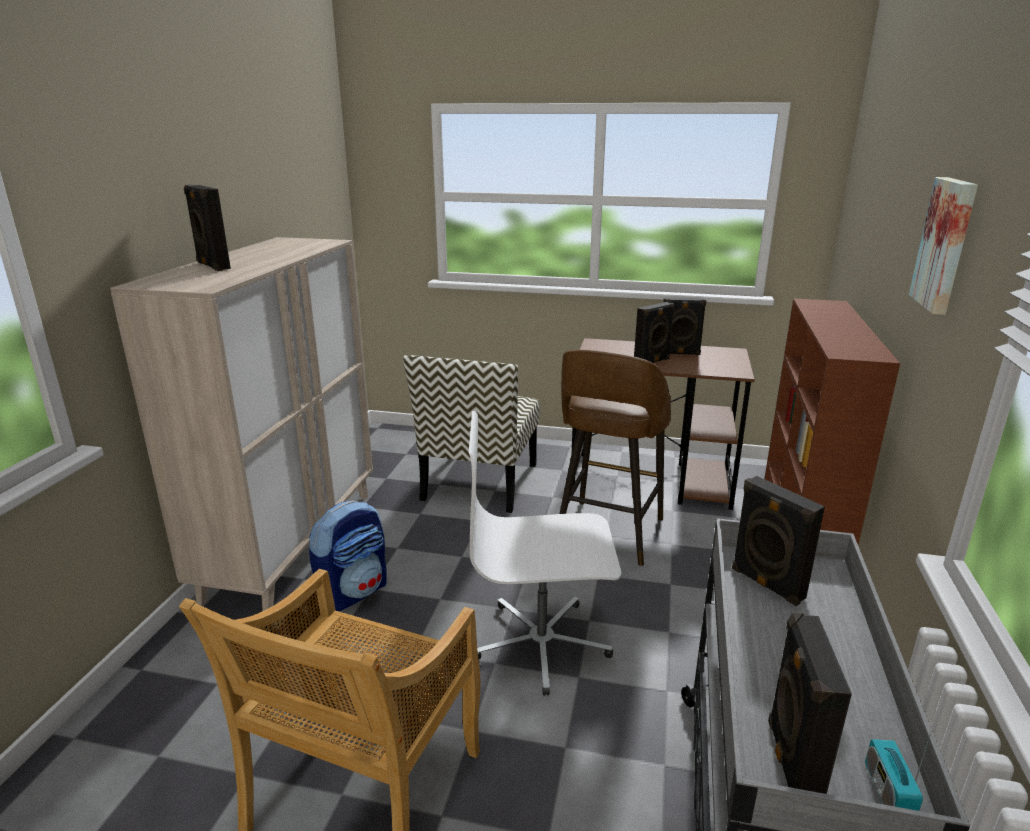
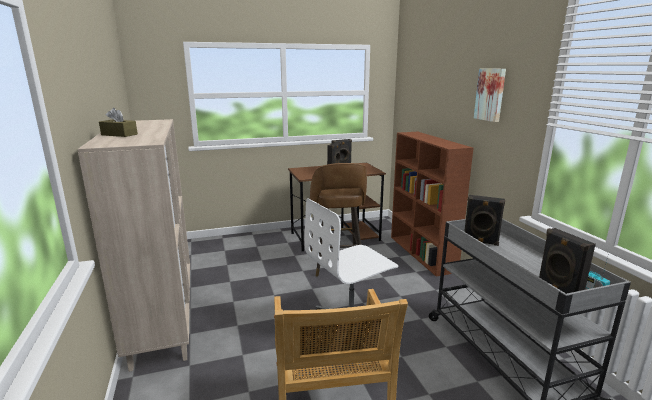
camera: 30 degrees left, 5 degrees down
black speaker [184,185,231,271] -> brown tissue box [99,108,138,137]
backpack [309,500,387,612] -> none
chair [403,355,539,513] -> none

